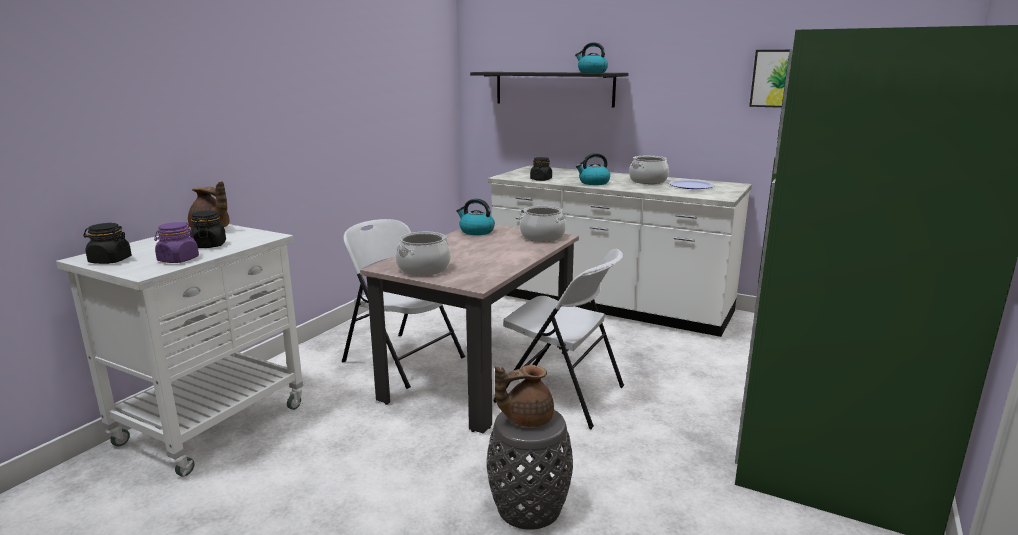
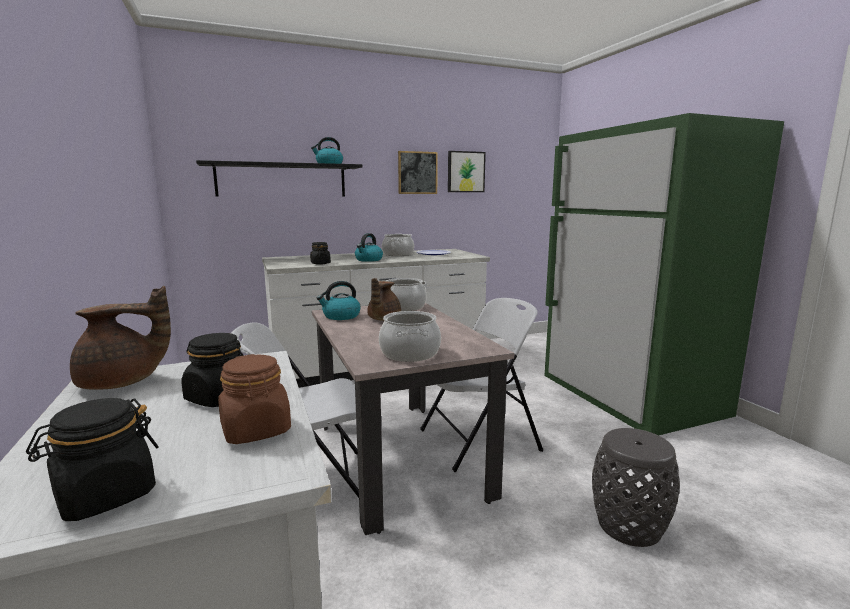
camera: 50 degrees left, 5 degrees down
purple jar [154,222,199,263] -> brown jar [218,354,291,444]
brown teapot [495,365,554,427] -> brown teapot moved to [367,278,401,321]
none -> picture [398,151,438,194]

